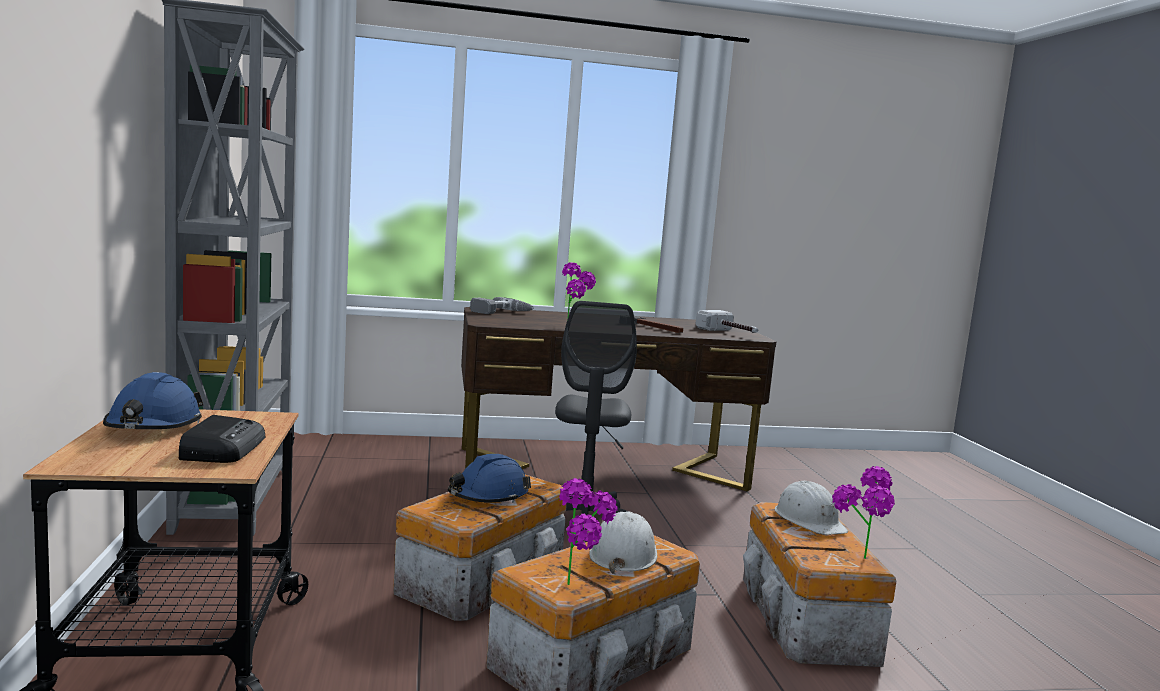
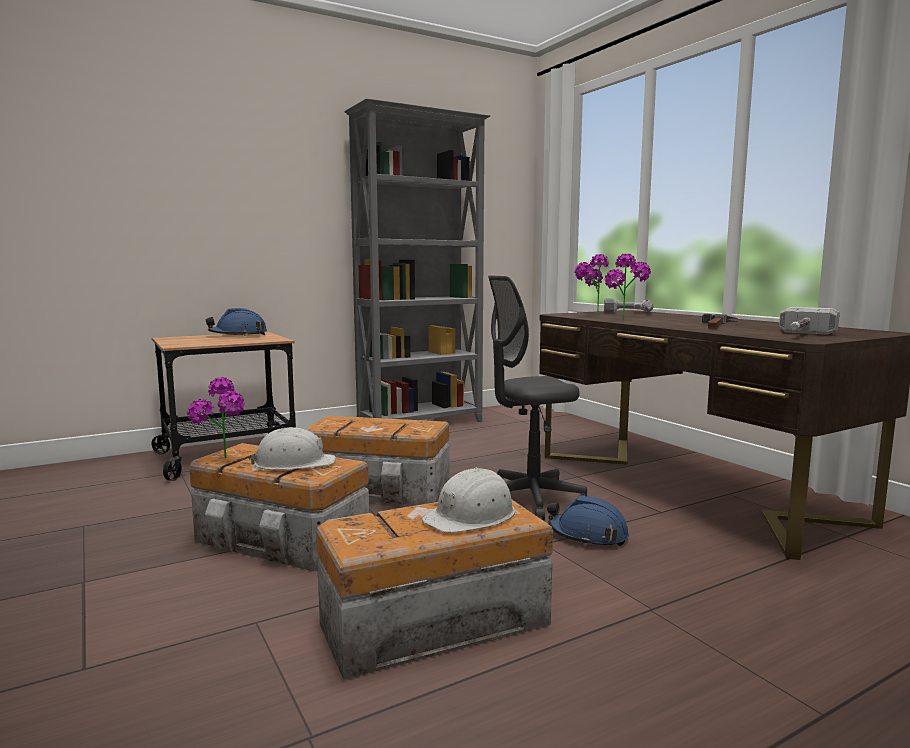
camera: 70 degrees right, 0 degrees up
radio [179,415,265,463] -> none
blue hard hat [448,454,531,503] -> blue hard hat moved to [547,496,629,546]
potted plant [832,466,895,559] -> potted plant moved to [574,254,609,316]

